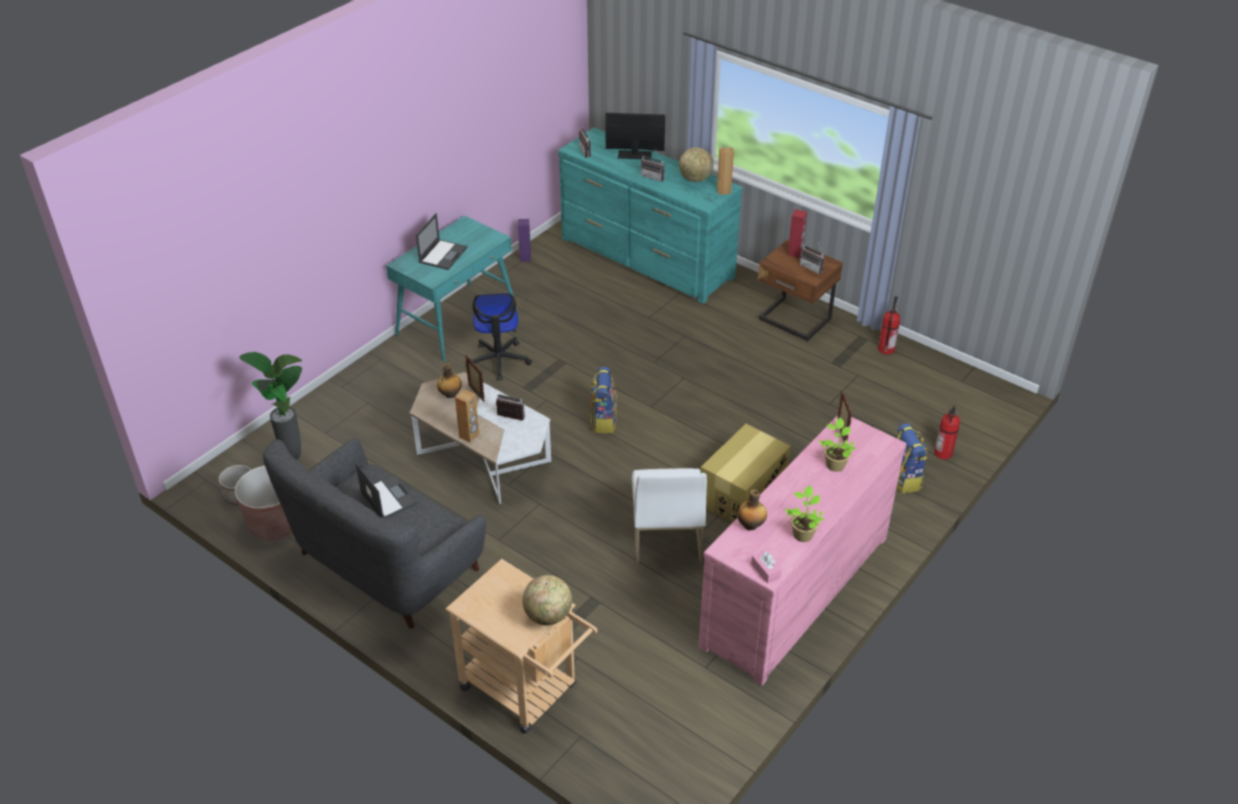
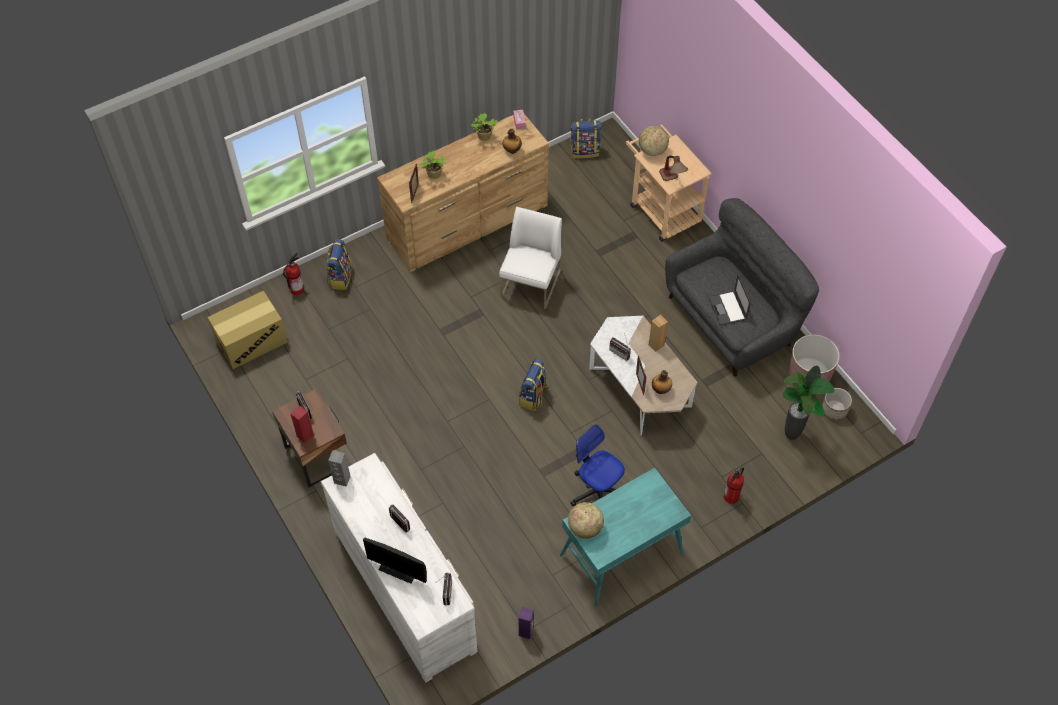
camera: 160 degrees left, 15 degrees up
laptop [416,213,467,270] -> none
office chair [466,293,532,381] -> office chair turned 60 degrees counterclockwise [570,424,625,506]
turquoise dresser [558,128,743,304] -> white dresser [321,453,477,683]
globe [679,147,714,182] -> globe moved to [568,502,604,539]
pink dresser [699,415,906,686] -> brown dresser [377,114,549,272]
cardboard box [700,424,791,523] -> cardboard box moved to [208,291,288,369]
brown speaker [717,147,734,195] -> grey speaker [328,450,351,487]
fire extinguisher [878,296,900,355] -> fire extinguisher moved to [724,467,744,504]
none -> backpack [570,118,601,159]
none -> table lamp [659,156,688,181]

